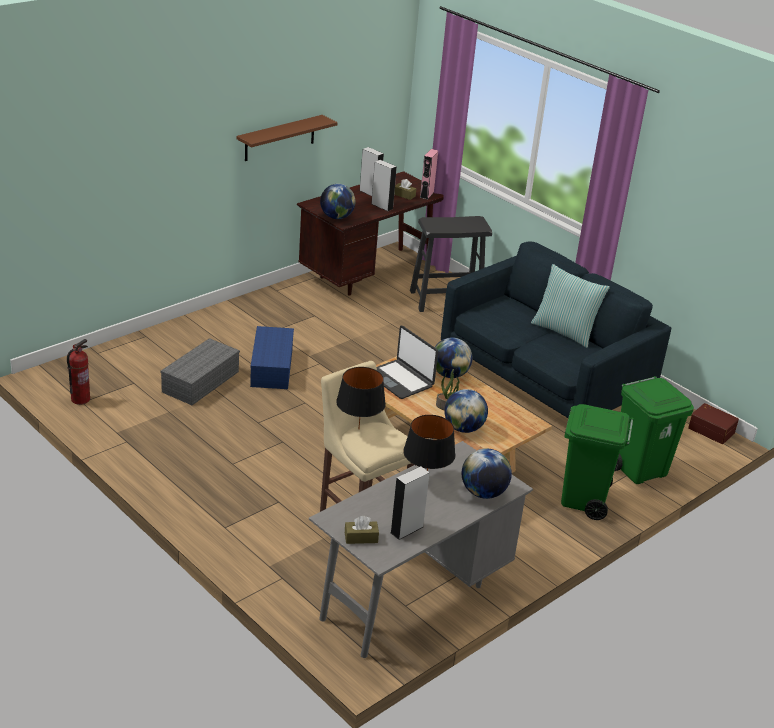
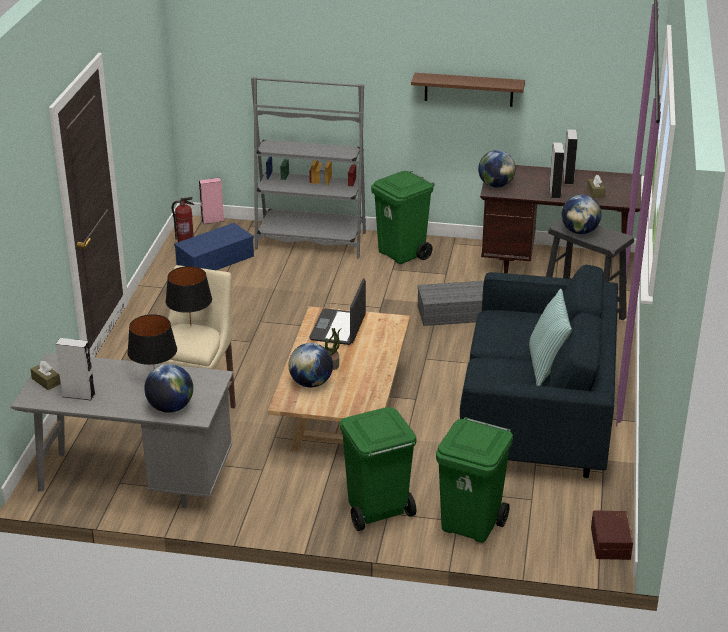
camera: 55 degrees right, 0 degrees up
grey storage box [161,338,240,405] -> grey storage box moved to [417,281,484,326]
blue storage box [250,326,294,389] -> blue storage box moved to [174,223,254,270]
pink speaker [420,149,438,200] -> pink speaker moved to [199,178,224,224]
globe [435,337,473,378] -> globe moved to [562,195,601,234]
none -> grey bookcase [251,77,366,258]
none -> green trash can [371,171,435,264]

